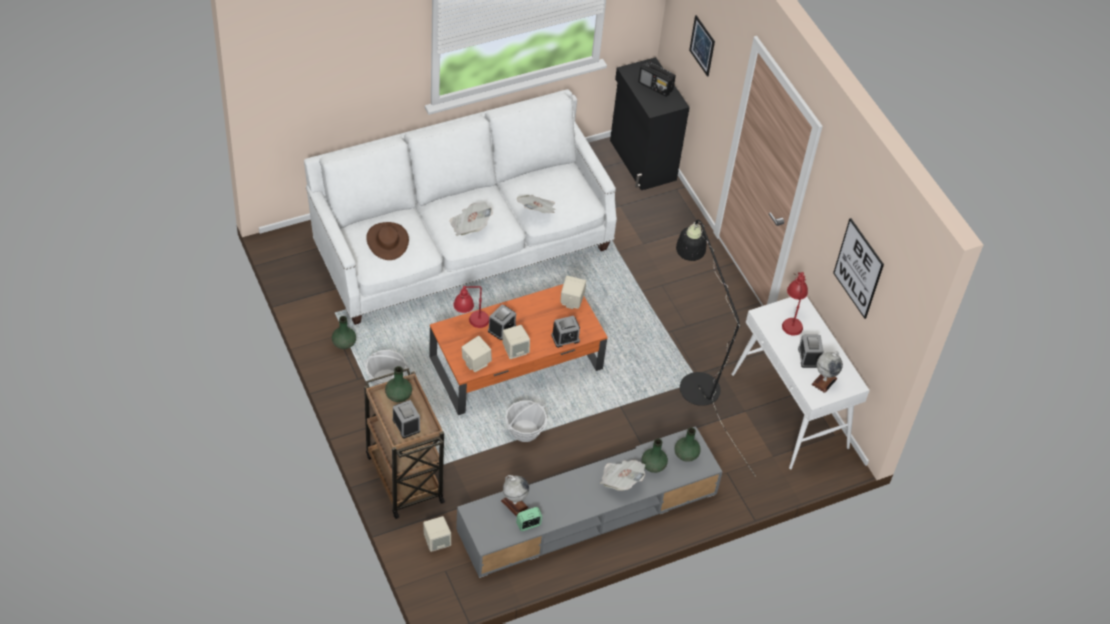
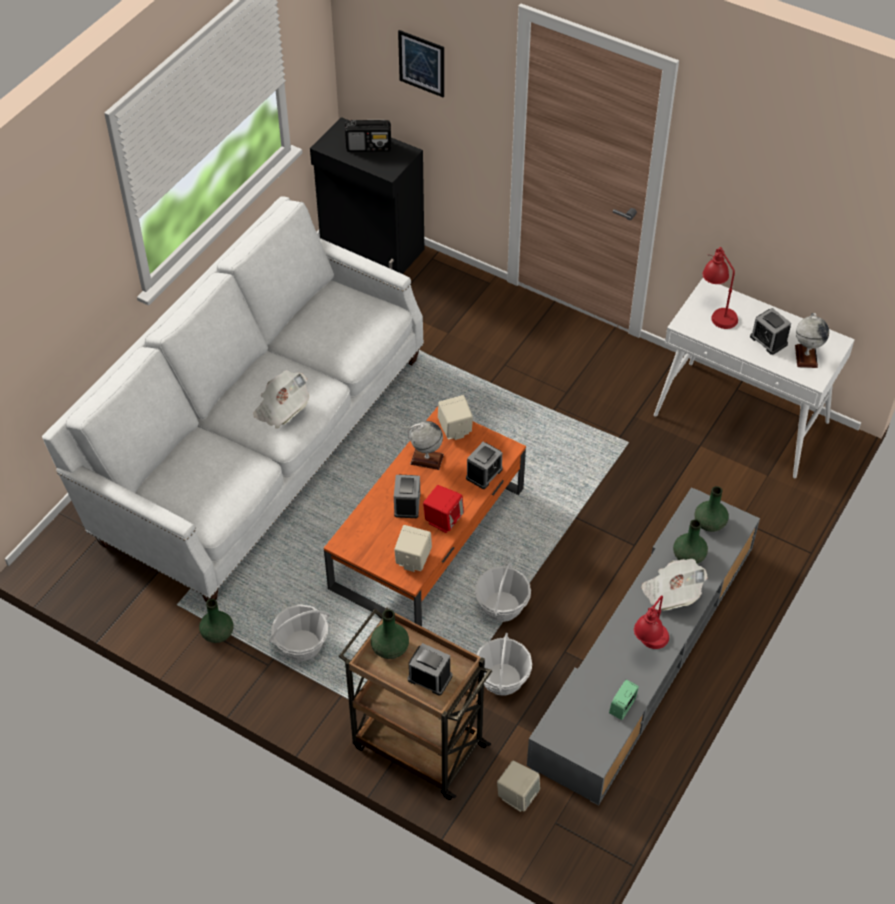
camera: 30 degrees left, 0 degrees up
brown hat [366,222,409,260] -> none
red table lamp [453,286,489,328] -> red table lamp moved to [634,595,669,649]
globe [501,475,529,517] -> globe moved to [408,421,444,470]
beige speaker [503,325,530,359] -> red speaker [423,485,464,533]
newspaper [517,195,556,213] -> none
black floor lamp [676,220,756,477] -> none
picture [833,218,884,319] -> none
none -> basket [477,633,532,696]

